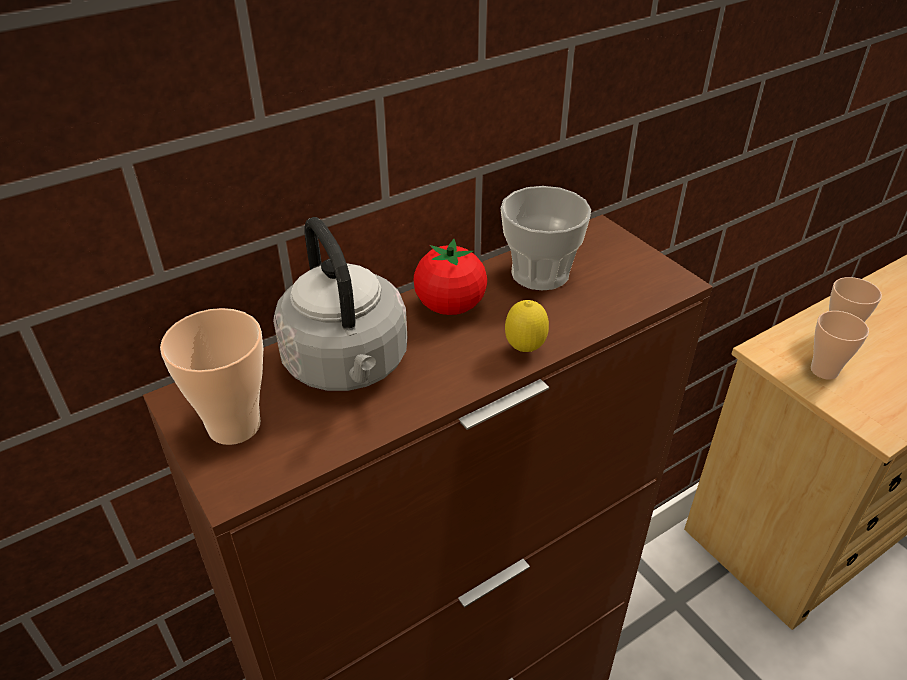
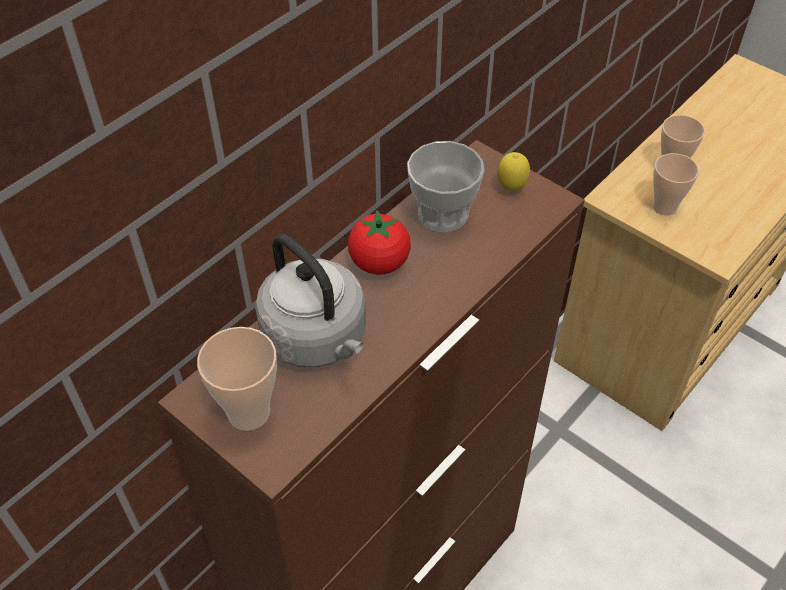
camera: 15 degrees left, 10 degrees up
lemon [505,300,549,352] -> lemon moved to [497,152,530,191]

